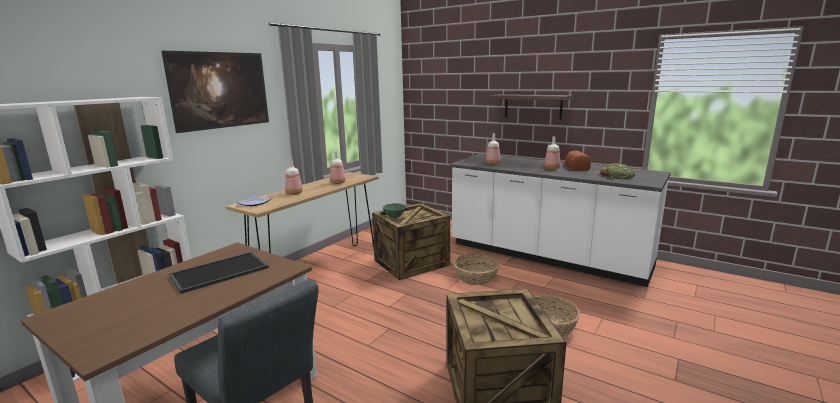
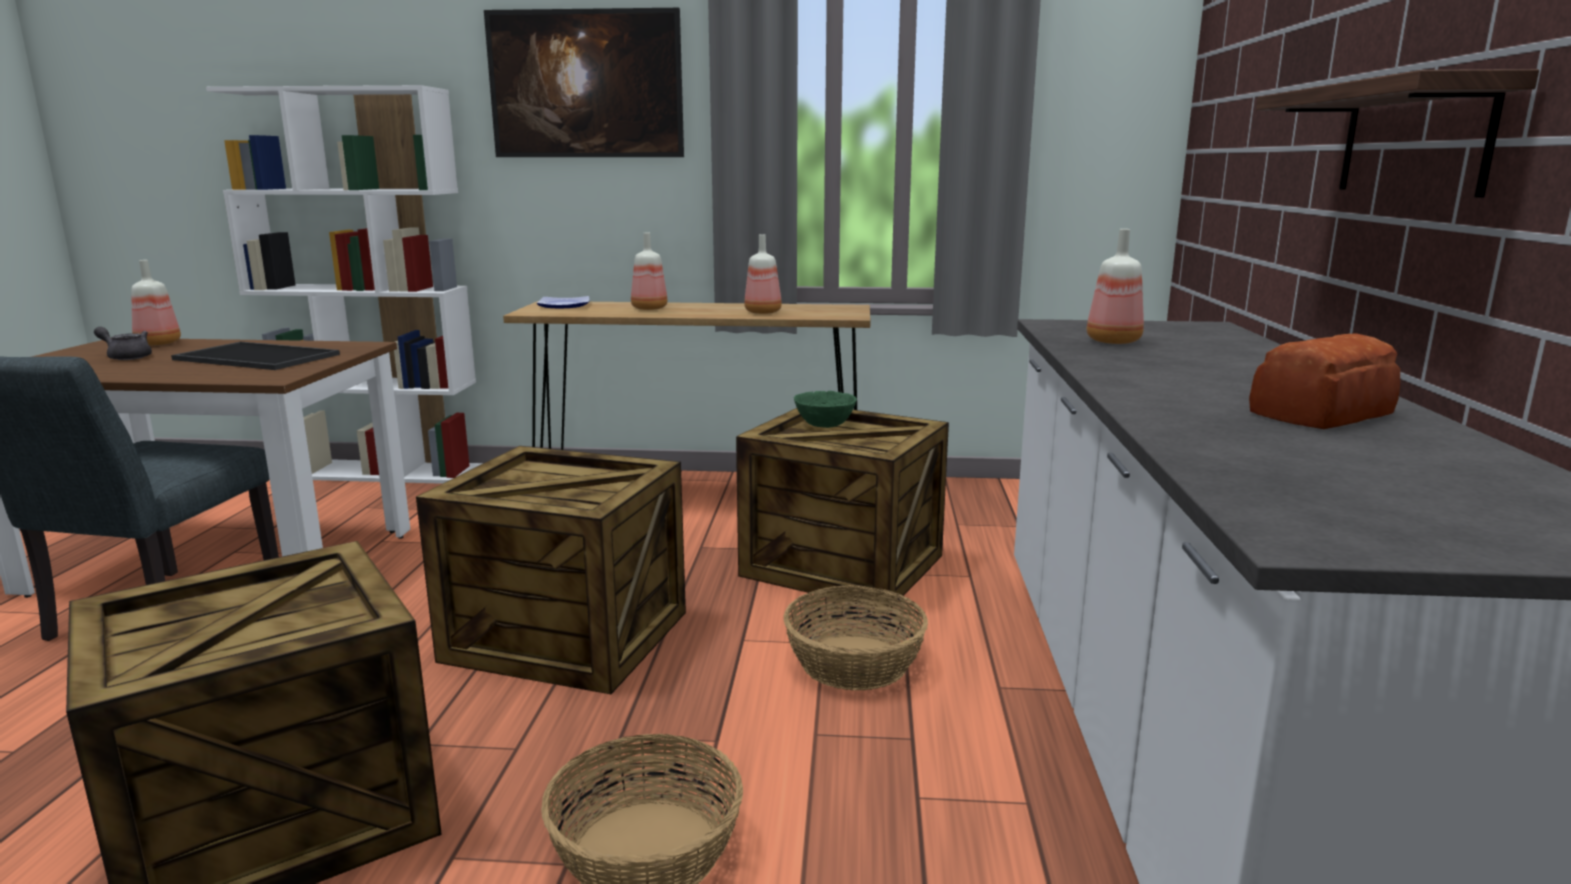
camera: 60 degrees right, 0 degrees up
bottle [544,136,560,170] -> bottle moved to [131,260,181,346]
bread [600,163,635,179] -> none
none -> grey teapot [94,327,152,360]
none -> crate [416,446,686,694]

